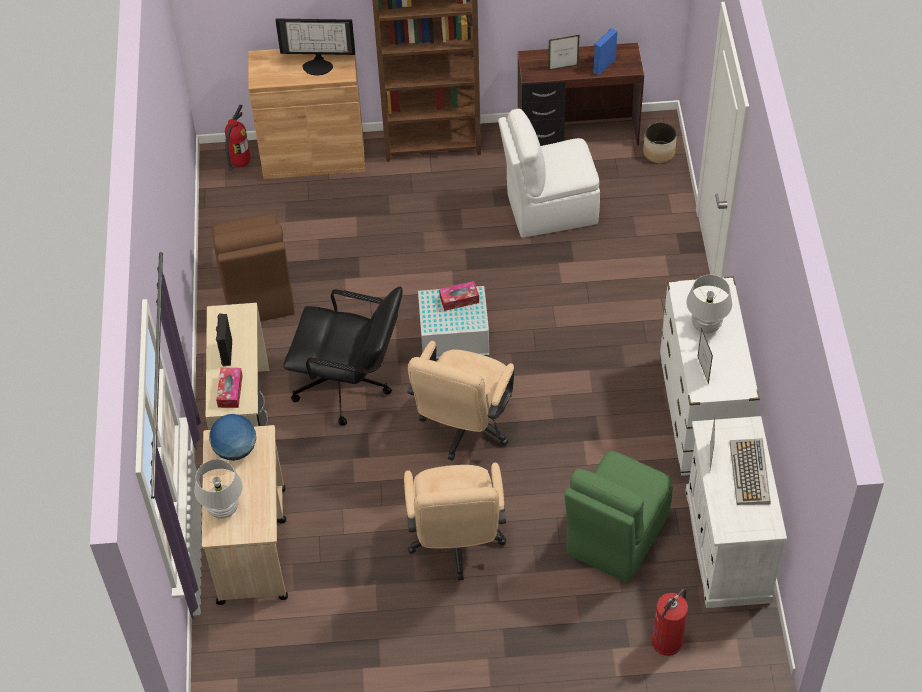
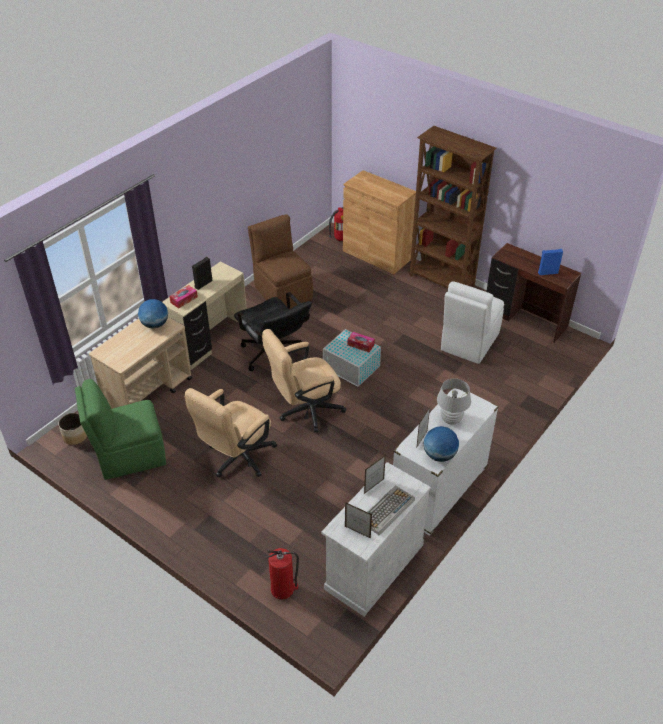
camera: 40 degrees right, 10 degrees down
white table lamp [194,459,243,519] -> none
brown chair [212,214,295,321] -> brown chair turned 120 degrees clockwise [248,214,313,309]
monitor [276,19,355,76] -> none
white chair [498,109,600,238] -> white chair turned 90 degrees counterclockwise [441,281,504,364]
picture frame [548,35,579,71] -> picture frame moved to [345,502,372,538]
green chair [564,451,673,583] -> green chair moved to [75,379,166,480]
planter [643,122,677,163] -> planter moved to [58,413,87,445]
none -> globe [424,426,459,462]

